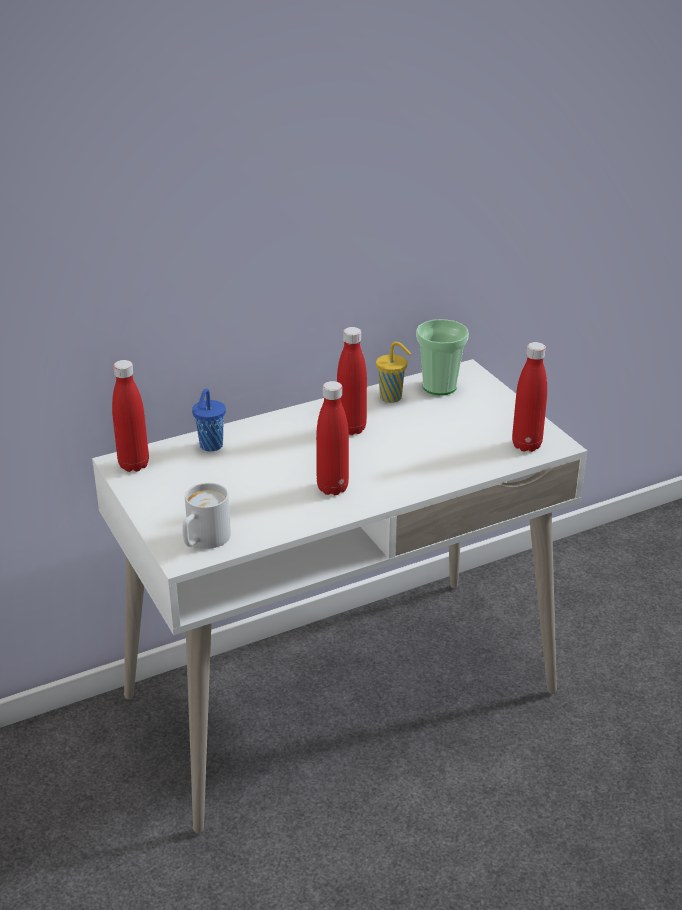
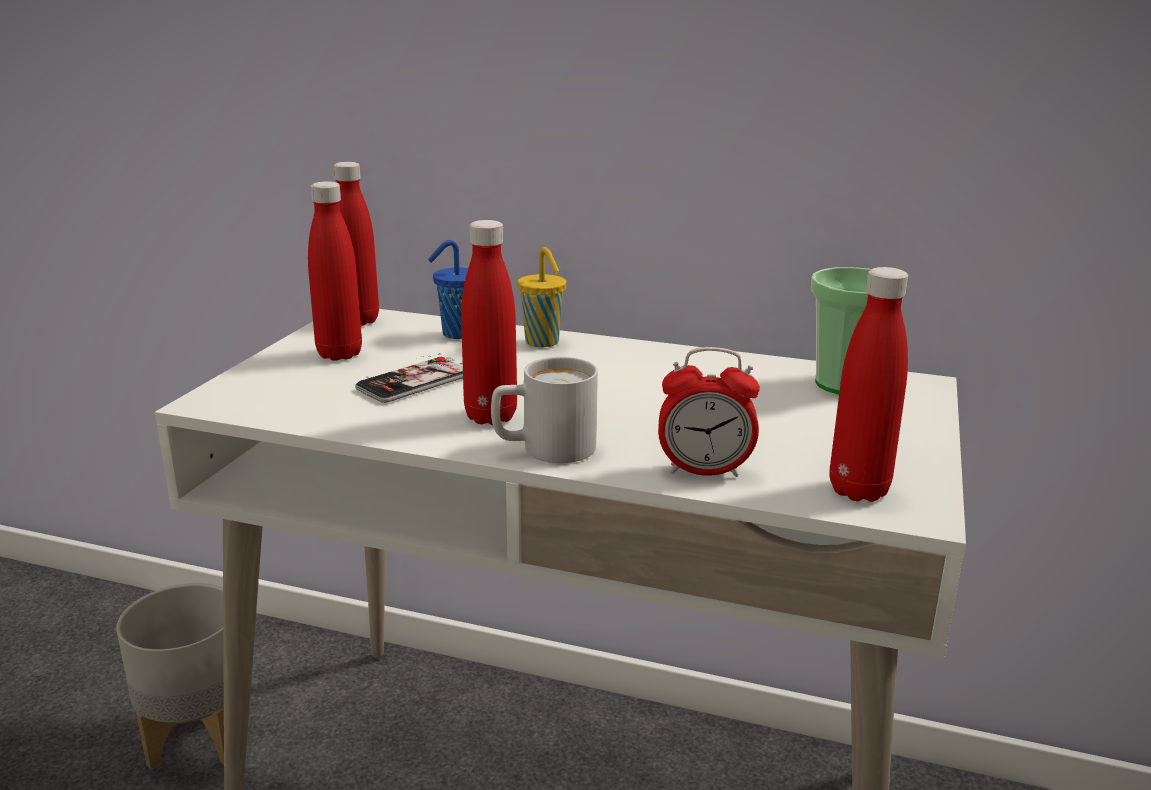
camera: 45 degrees right, 10 degrees down
white mug [183,483,231,549] -> white mug moved to [491,357,598,463]
red bottle [337,327,367,435] -> red bottle moved to [308,181,362,360]
yellow cup [376,341,411,403] -> yellow cup moved to [517,247,567,347]
none -> grey planter [116,583,224,770]
none -> phone [355,353,463,403]
none -> alarm clock [658,347,760,477]

